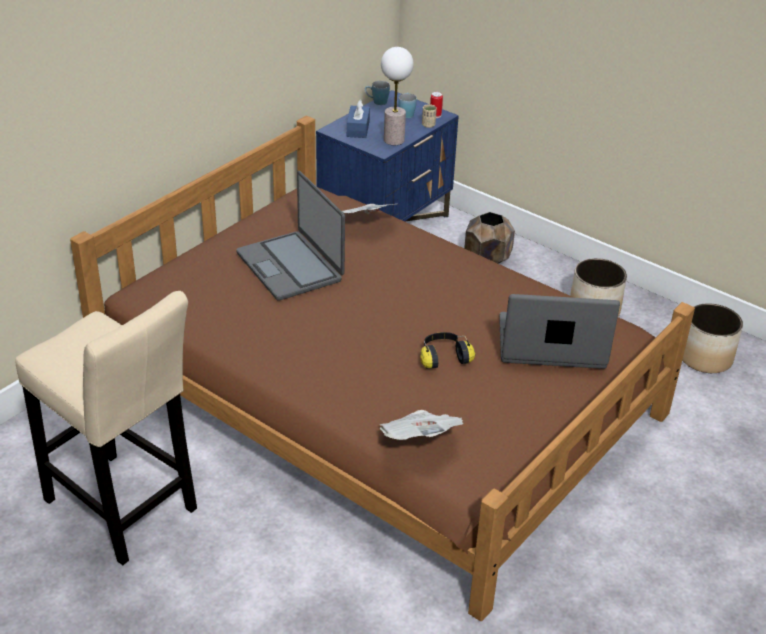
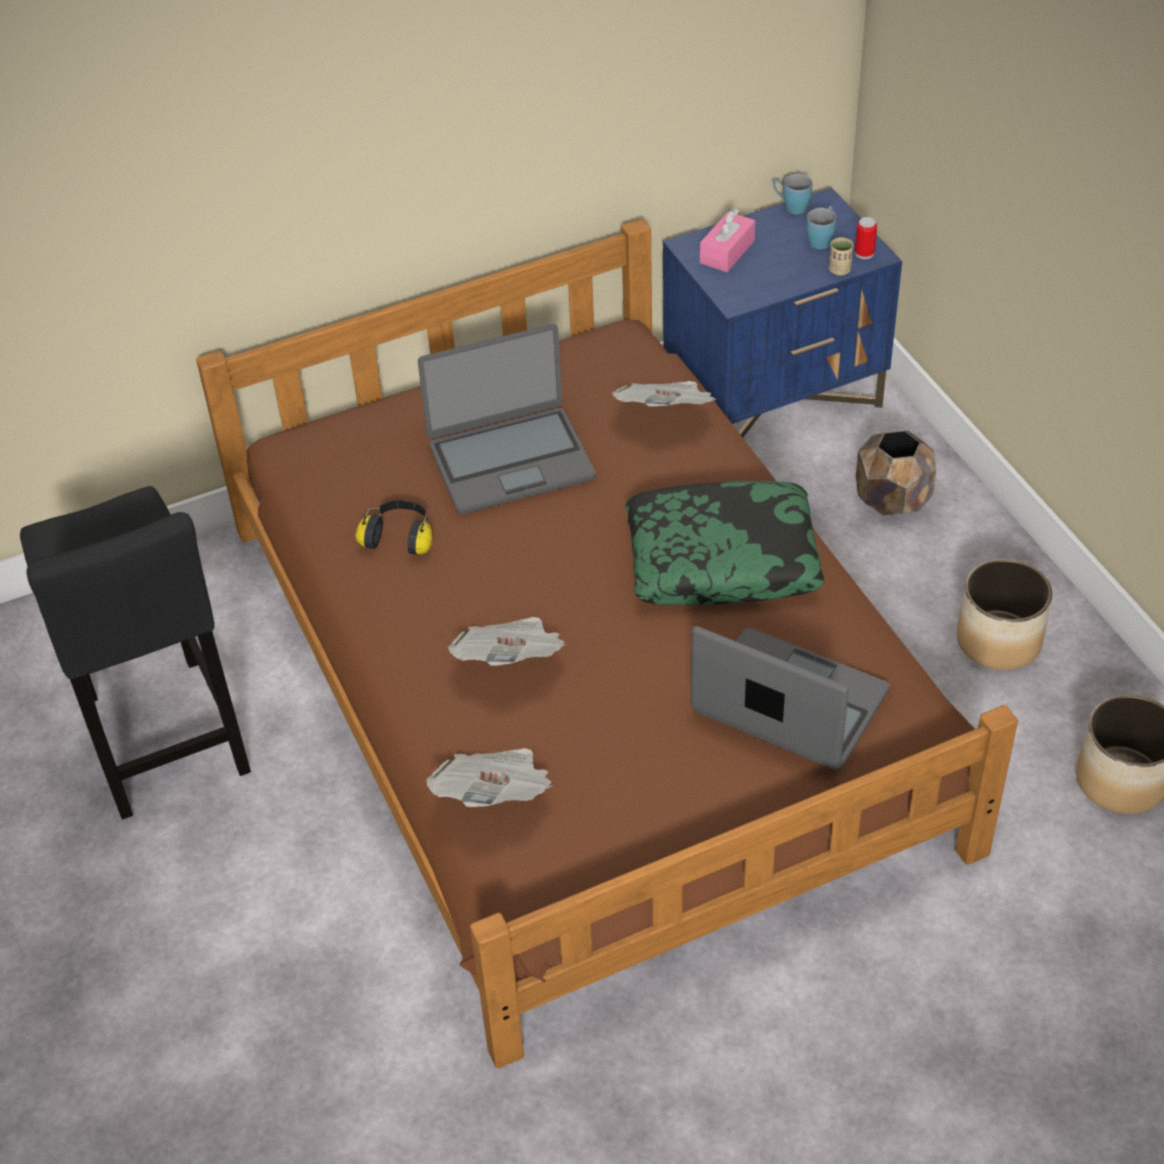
camera: 30 degrees right, 10 degrees up
beige stool [15,291,197,565] -> black stool [20,486,251,819]
laptop [236,171,345,301] -> laptop turned 105 degrees counterclockwise [418,324,596,514]
blue tissue box [347,100,370,138] -> pink tissue box [700,208,755,272]
table lamp [381,47,414,145] -> none
headphones [420,332,475,369] -> headphones moved to [355,500,433,555]
none -> newspaper [448,617,566,666]
none -> pillow [625,481,824,605]

